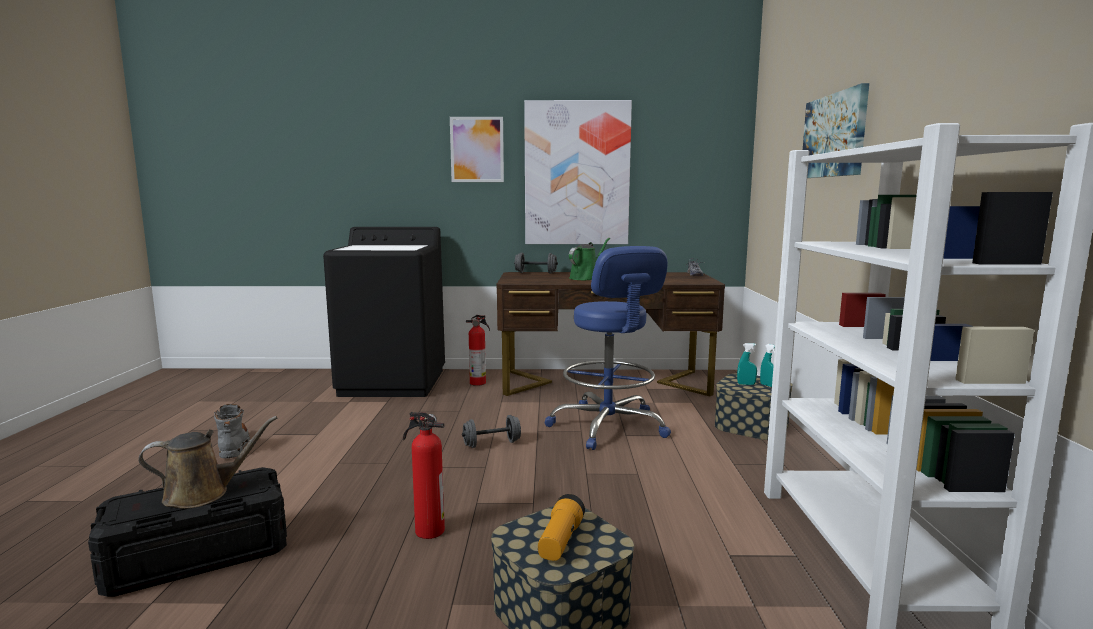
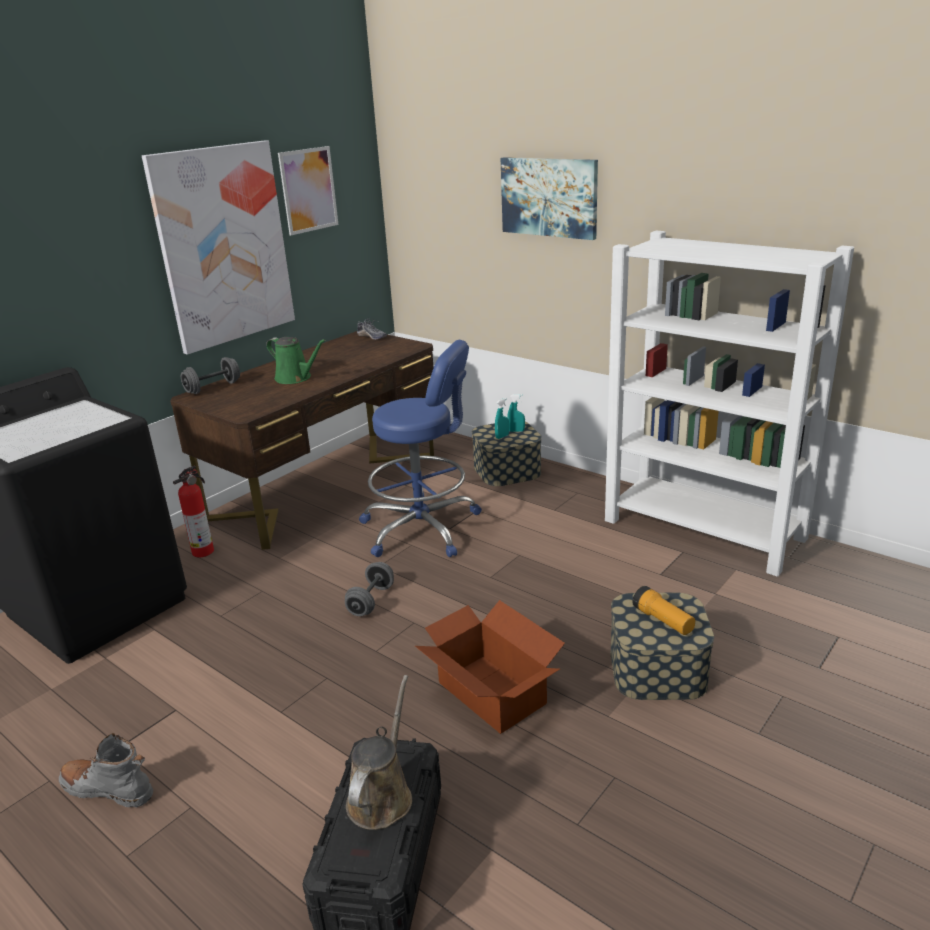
camera: 50 degrees left, 15 degrees up
fire extinguisher [403,412,445,539] -> cardboard box [415,600,565,734]
picture [450,117,504,182] -> picture moved to [278,146,339,235]
green watering can [569,238,610,280] -> green watering can turned 135 degrees clockwise [266,337,326,384]

